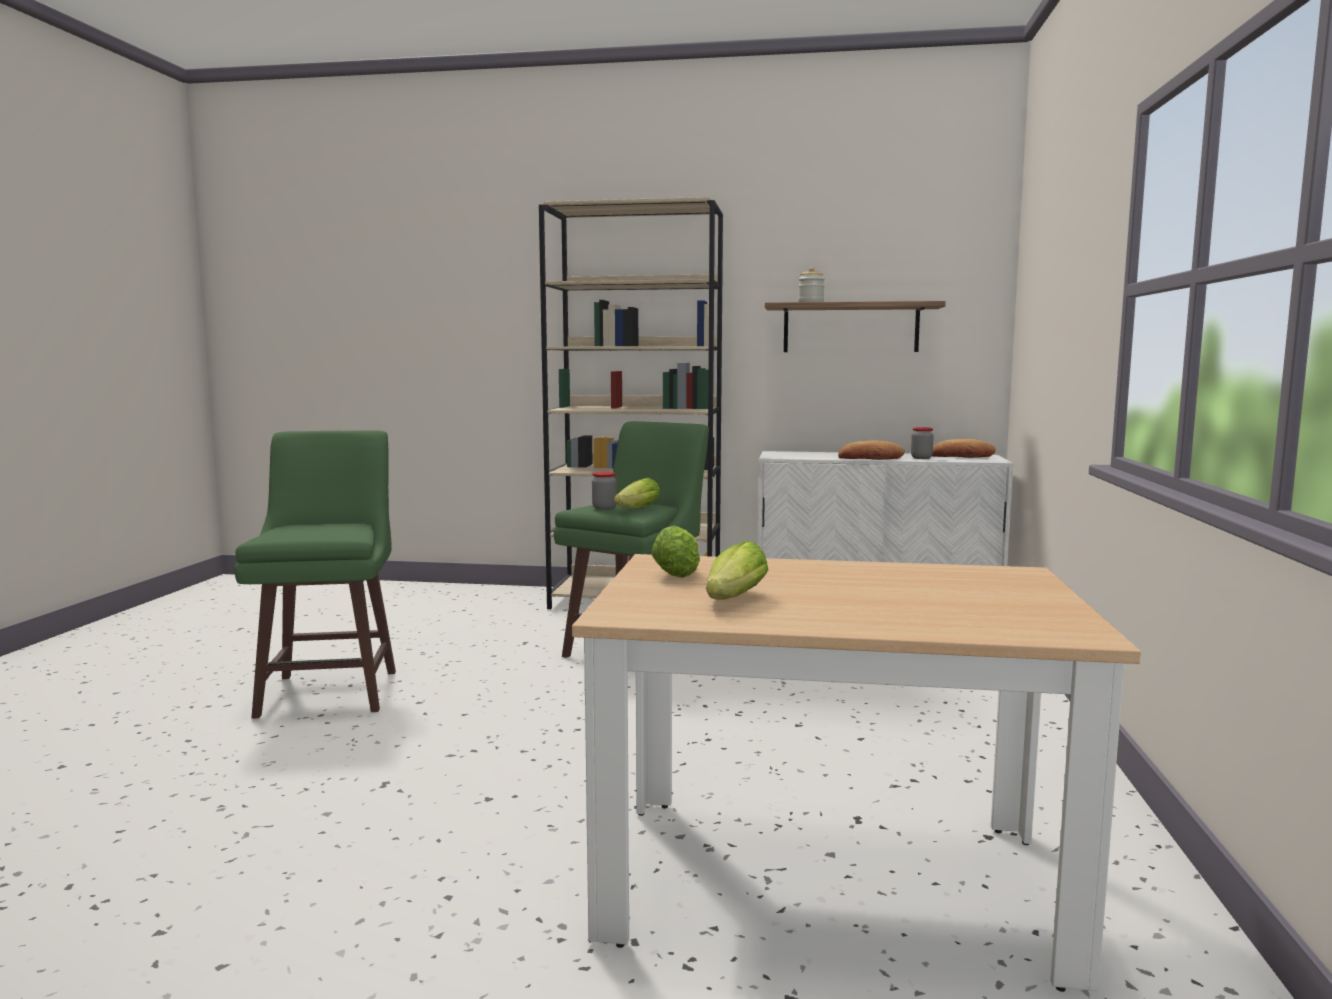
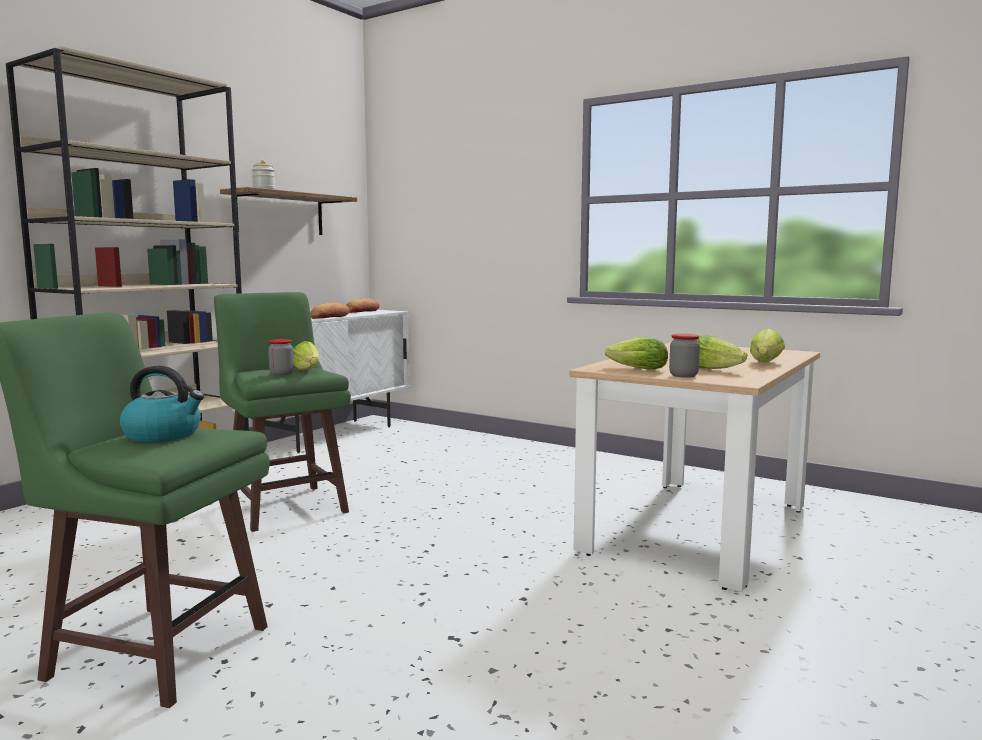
camera: 65 degrees left, 0 degrees up
jar [911,427,934,459] -> jar moved to [669,334,700,378]
none -> kettle [120,366,204,442]
none -> lettuce [750,329,785,362]

